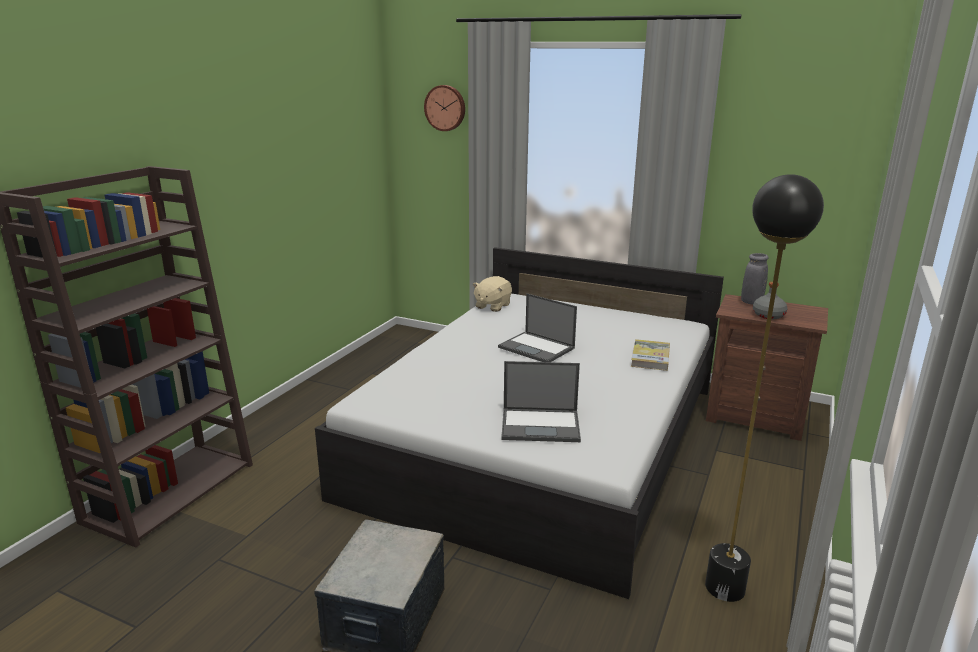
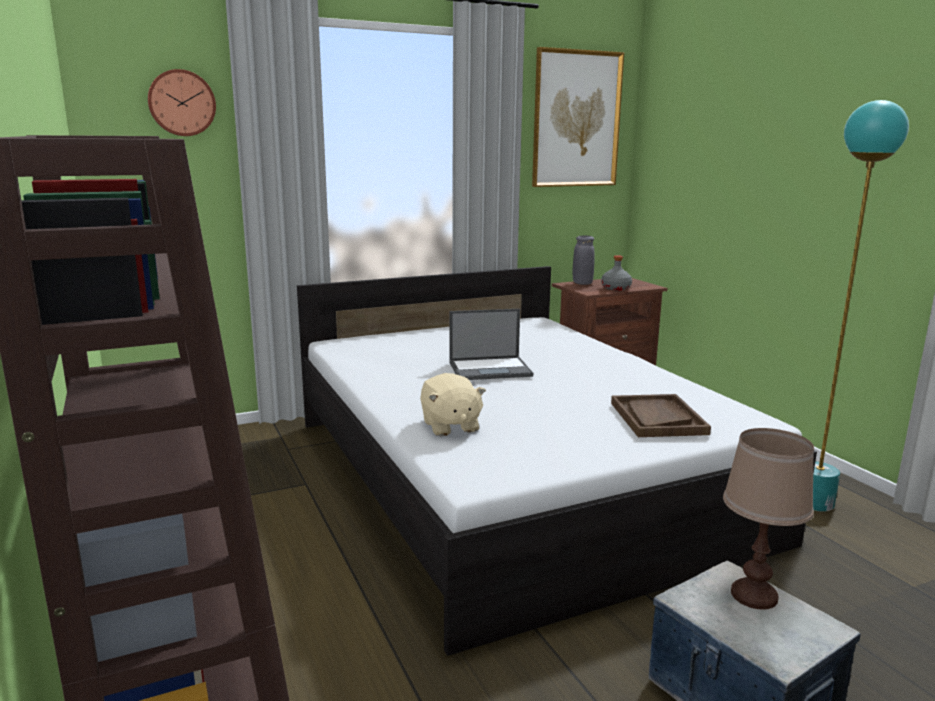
camera: 50 degrees left, 5 degrees down
beige plush toy [473,276,512,312] -> beige plush toy moved to [420,373,486,436]
laptop [501,361,581,442] -> brown tray [611,394,711,437]
book [631,339,670,371] -> none
black floor lamp [705,174,824,602] -> turquoise floor lamp [813,100,909,512]
none -> picture [532,47,624,187]
none -> brown table lamp [723,428,814,610]

